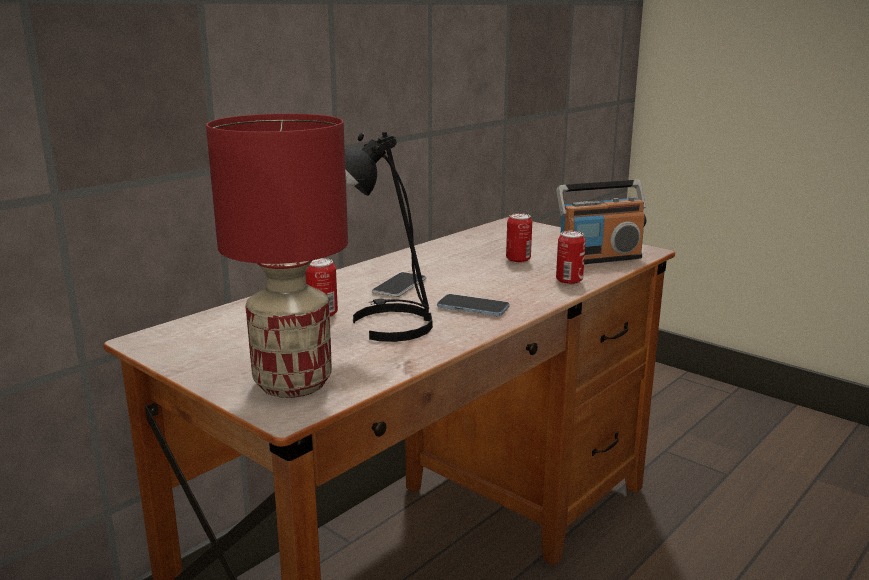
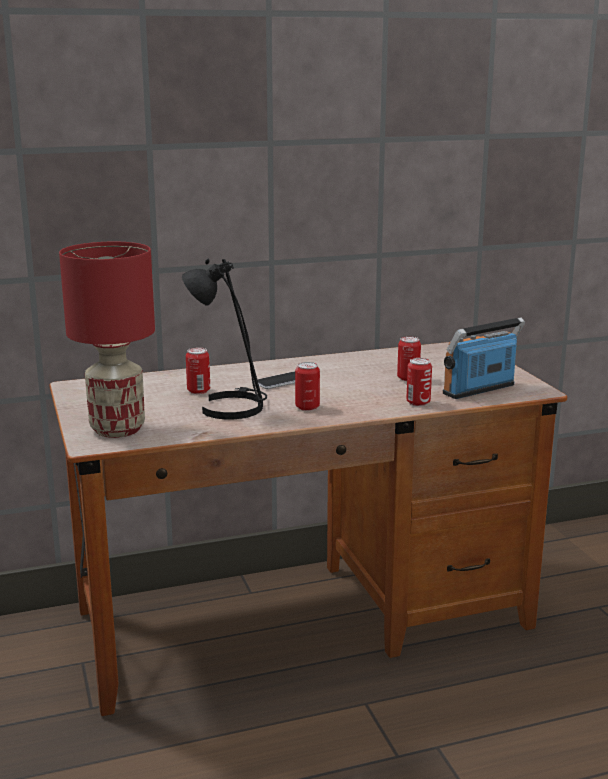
camera: 30 degrees right, 0 degrees up
phone [437,294,509,316] -> can [295,362,320,411]
radio [556,180,646,264] -> radio turned 135 degrees clockwise [443,317,525,399]

